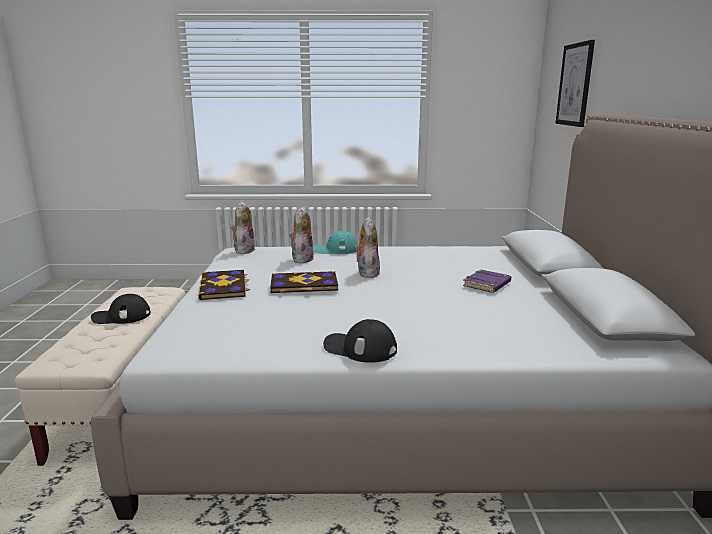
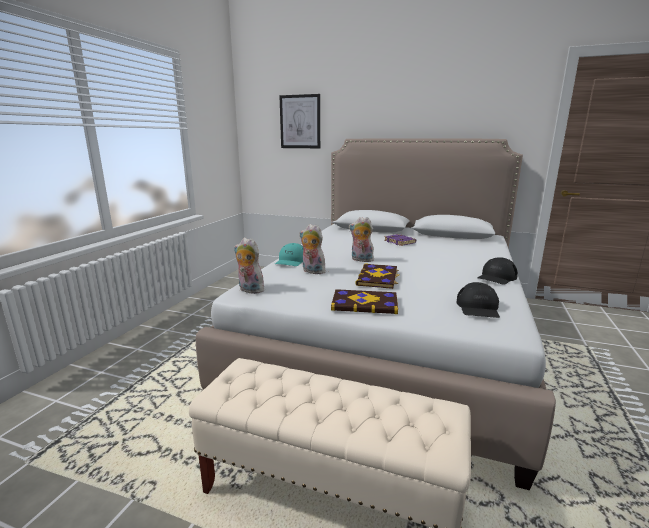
camera: 70 degrees left, 0 degrees up
black cap [91,294,151,324] -> black cap moved to [457,282,500,318]

